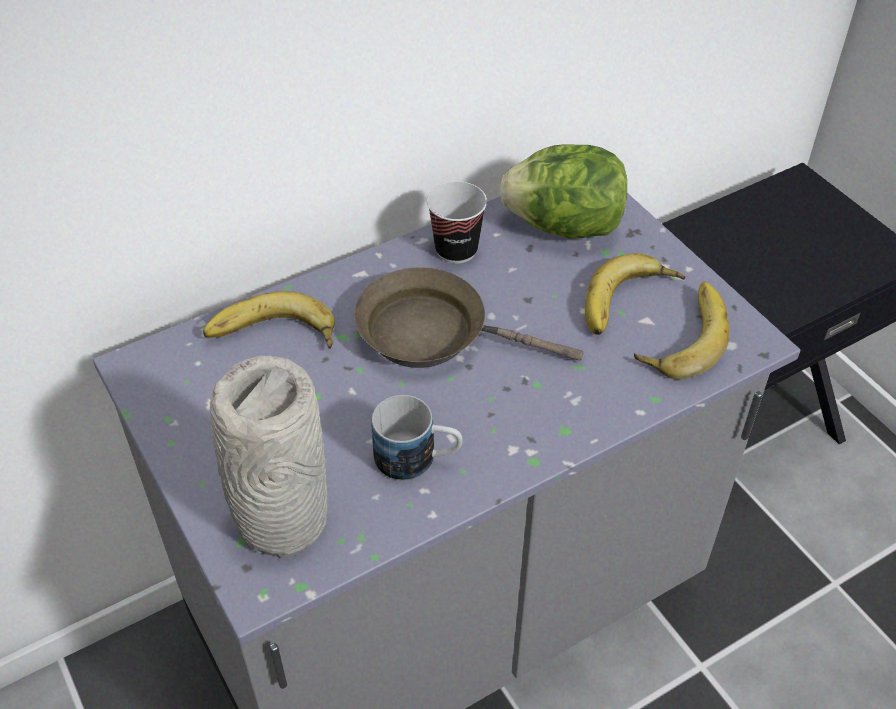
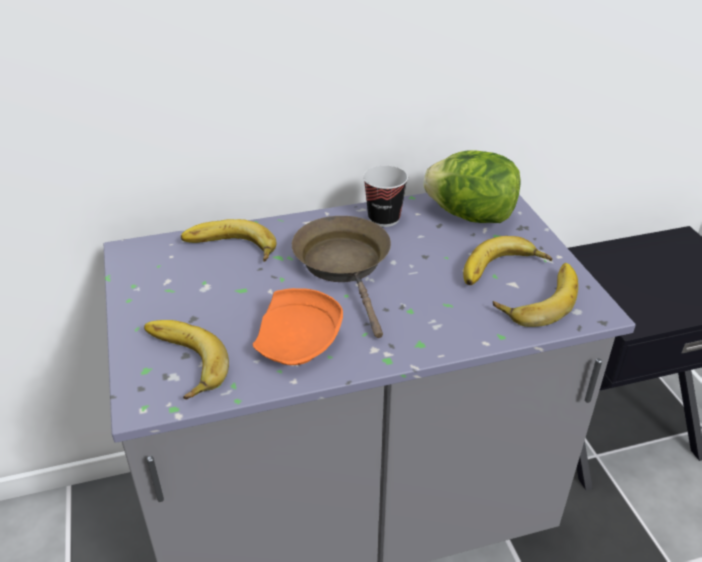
camera: 15 degrees right, 10 degrees down
grey vase [210,356,327,558] -> banana [144,320,229,399]
brown frying pan [354,267,583,368] -> brown frying pan turned 45 degrees clockwise [292,216,391,338]
mug [371,395,463,481] -> orange plate [253,288,343,365]

